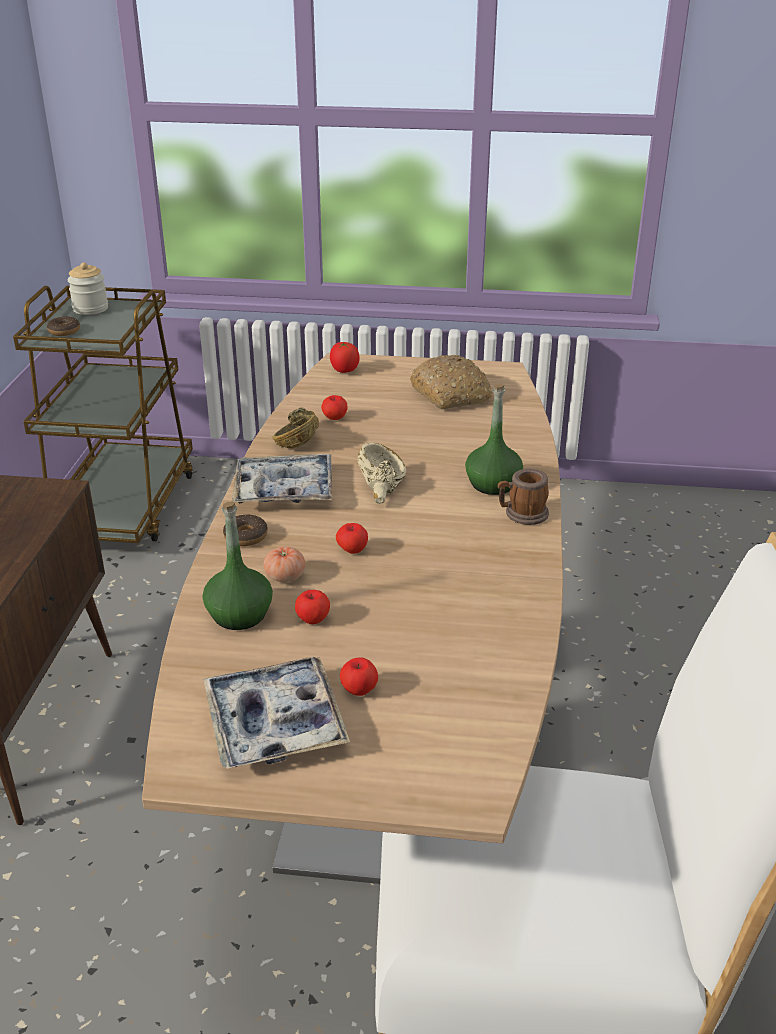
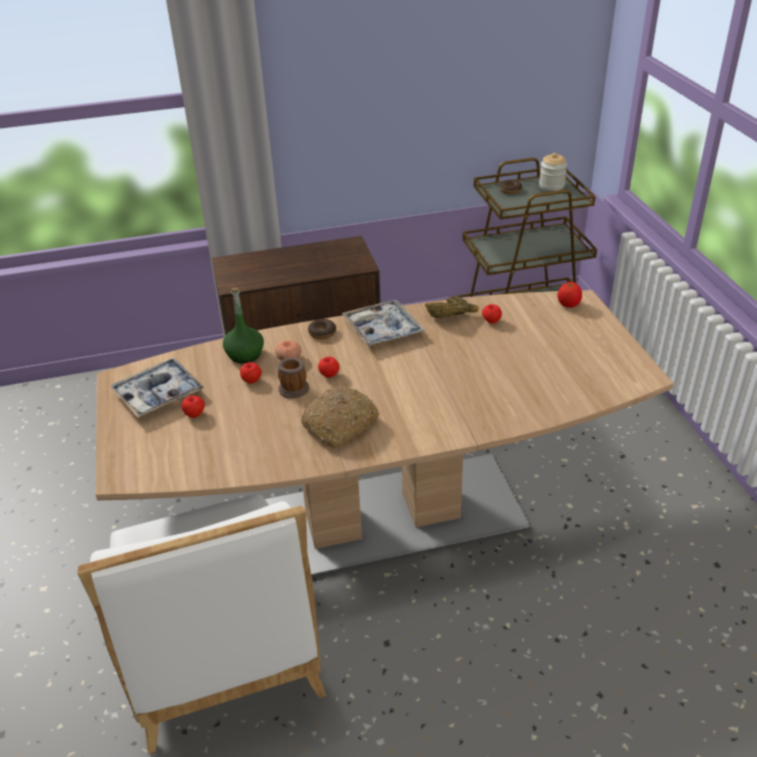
camera: 70 degrees right, 5 degrees up
beige bowl [358,443,406,504] -> none
bread [410,355,492,409] -> bread moved to [301,386,379,448]
green bottle [465,384,523,495] -> none
mug [498,469,549,525] -> mug moved to [278,355,309,398]

